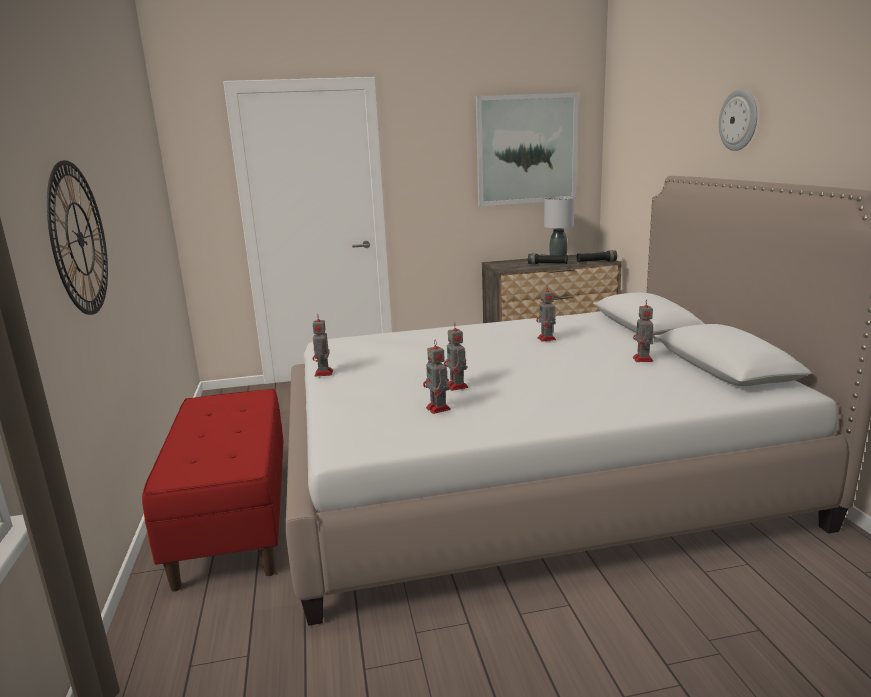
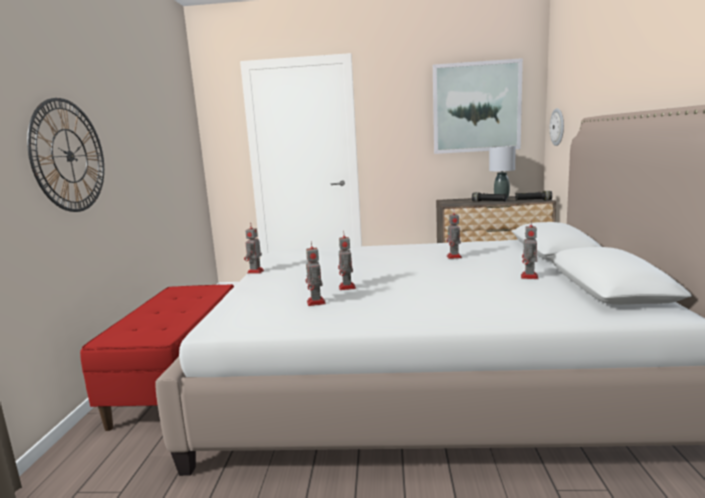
camera: 15 degrees right, 5 degrees down
wall clock [719,89,757,151] -> wall clock moved to [550,108,564,146]

